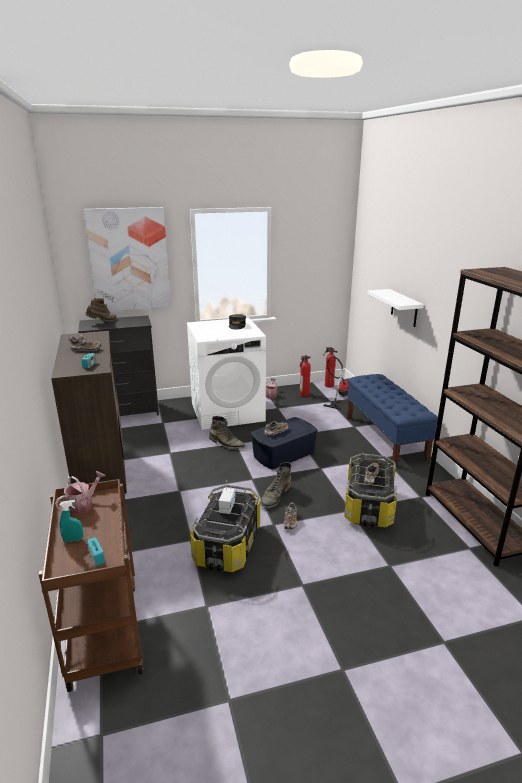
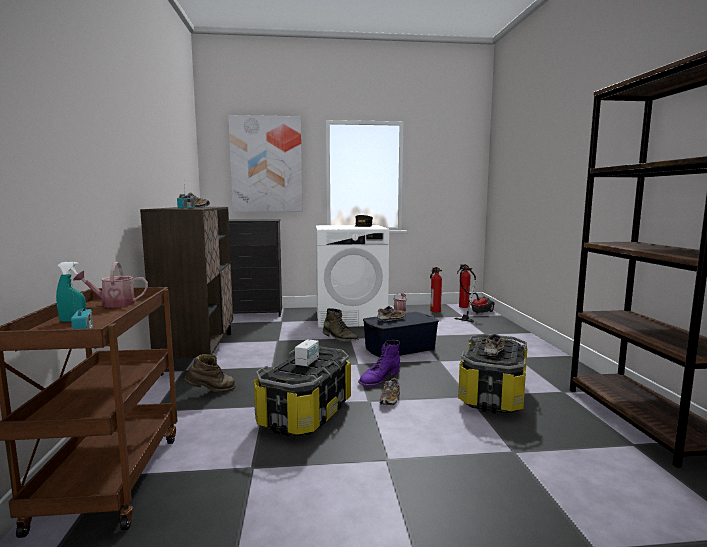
camera: 10 degrees right, 15 degrees down
watering can [55,471,105,515] -> watering can turned 150 degrees counterclockwise [73,262,148,308]
brown boot [85,298,117,322] -> brown boot moved to [185,354,236,392]
green boot [260,462,292,509] -> purple boot [358,340,400,386]
blue bench [347,374,438,466] -> none
white shelf [367,289,424,327] -> none

